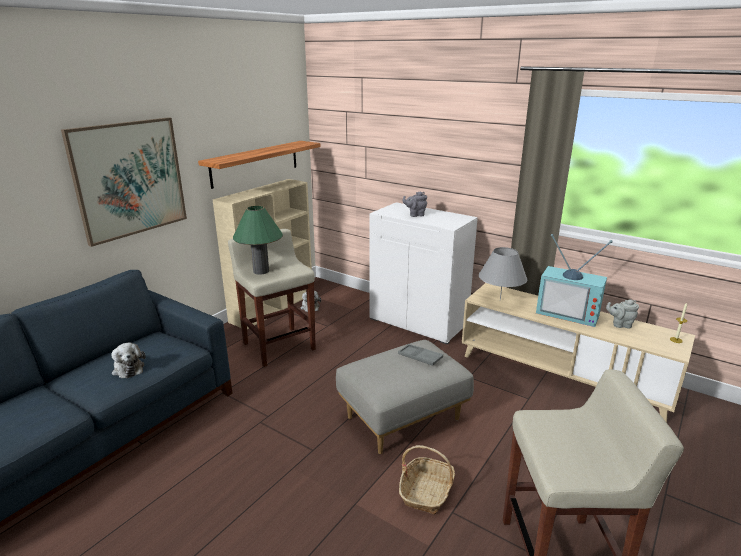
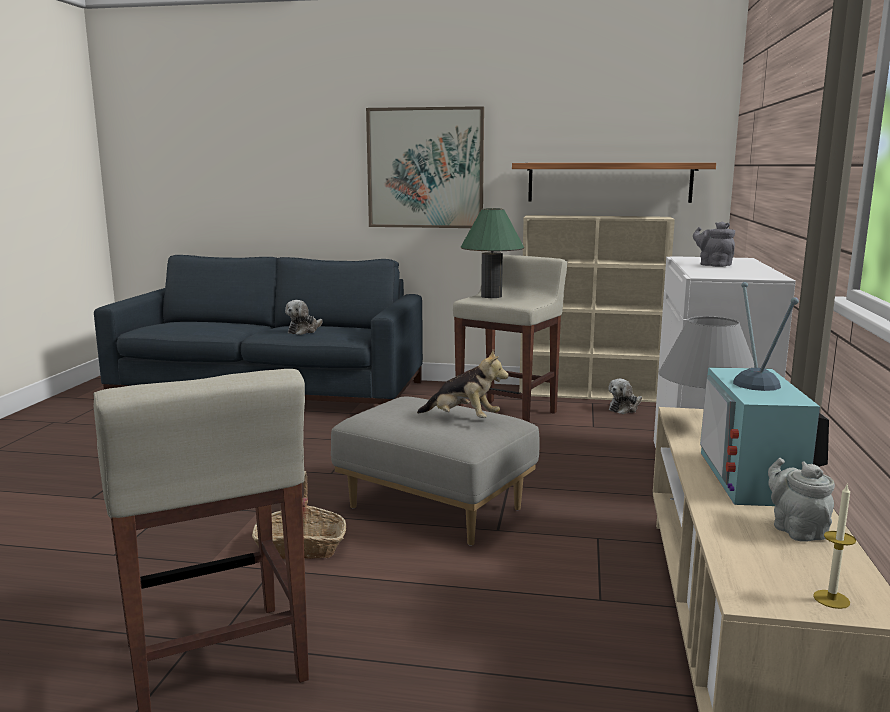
camera: 65 degrees right, 10 degrees down
grey tray [398,344,443,365] -> plush toy [417,350,509,418]

